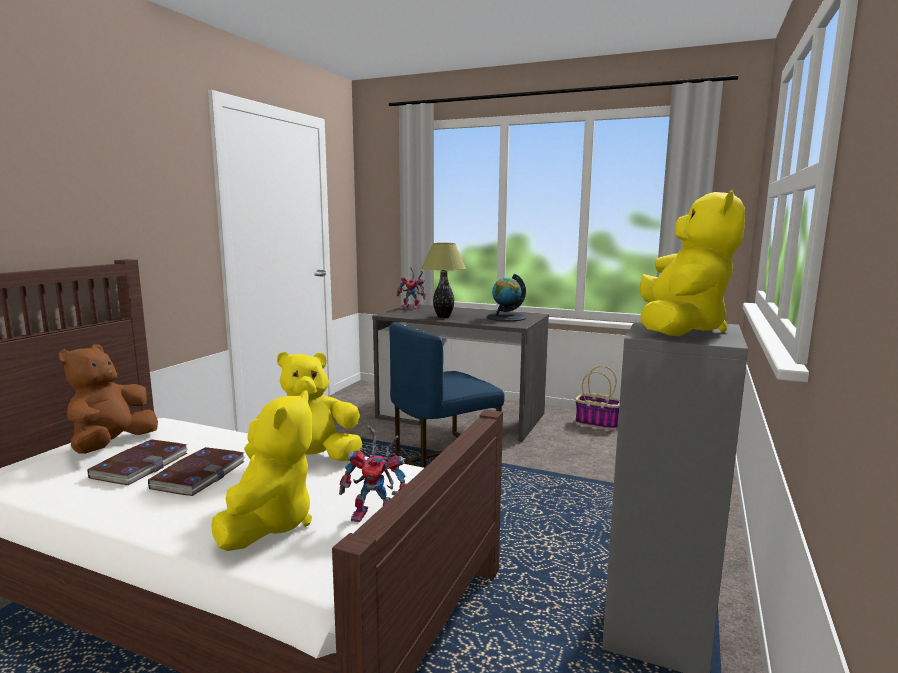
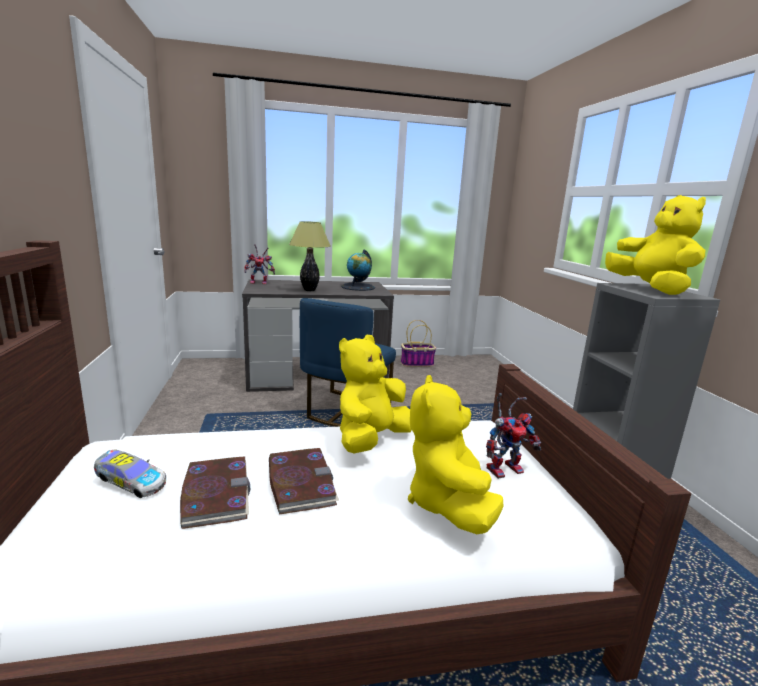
camera: 35 degrees left, 5 degrees up
brown plush toy [59,345,158,454] -> toy car [94,450,166,498]
yellow plush toy [211,390,312,551] -> yellow plush toy turned 150 degrees counterclockwise [408,375,504,534]

